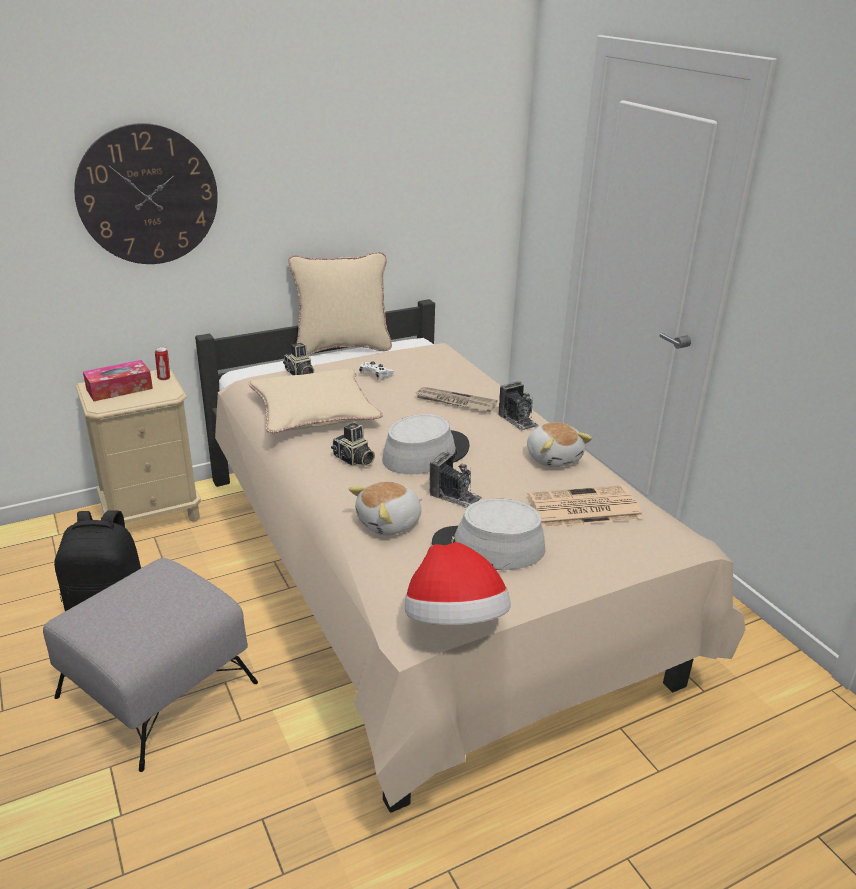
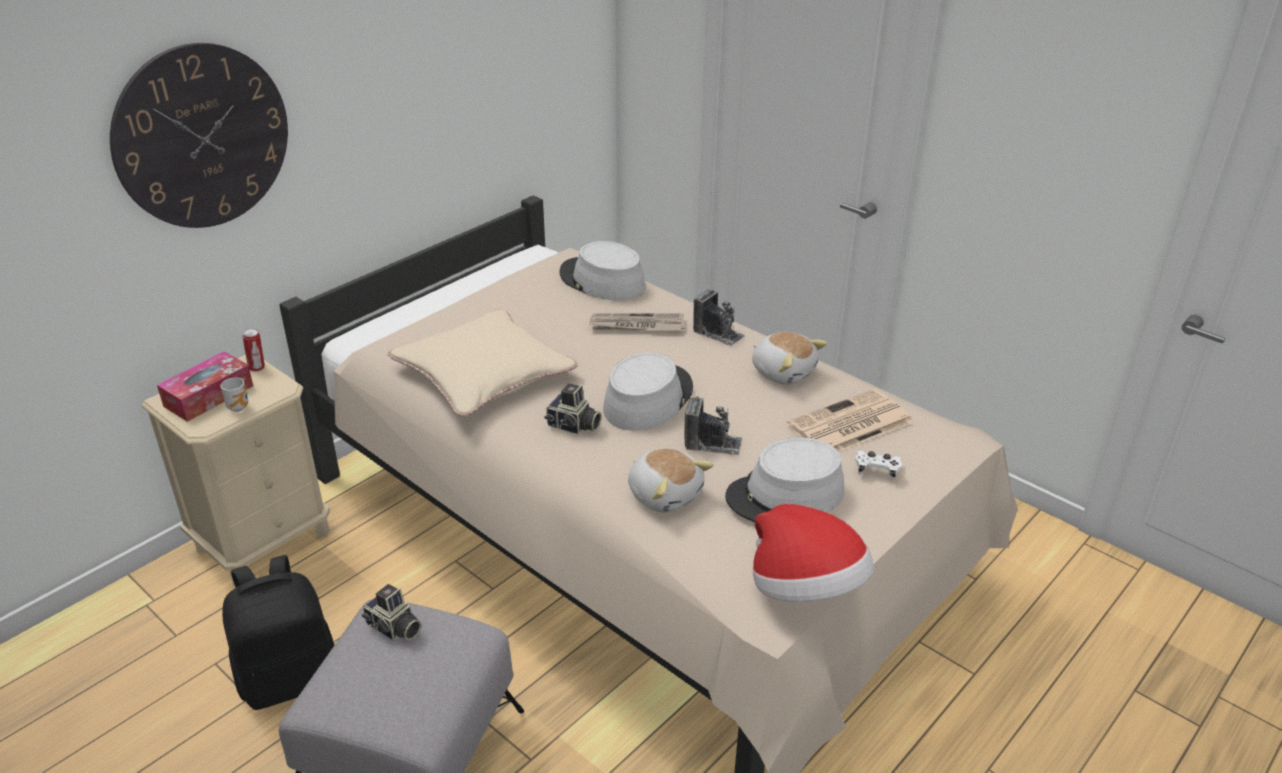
camera: 20 degrees left, 5 degrees up
camera [283,343,314,375] -> camera moved to [362,584,421,641]
beige pillow [288,252,392,356] -> none
plush toy [349,481,422,536] -> plush toy turned 75 degrees counterclockwise [628,448,713,513]
white game controller [359,361,394,380] -> white game controller moved to [855,451,902,480]
none -> mug [220,378,248,412]
none -> grey hat [559,241,646,301]

